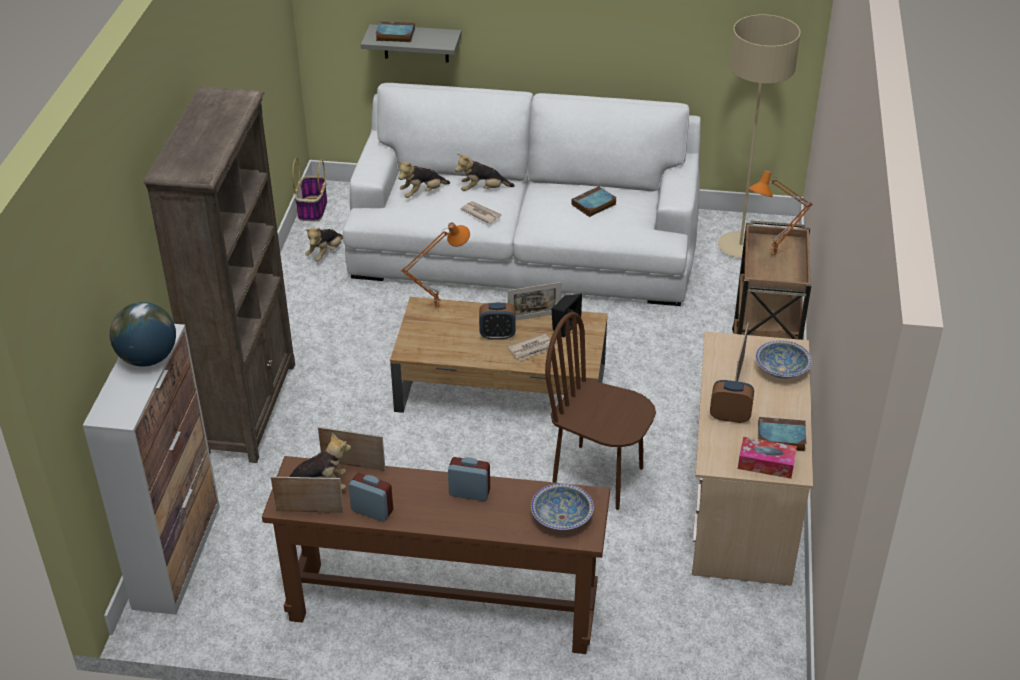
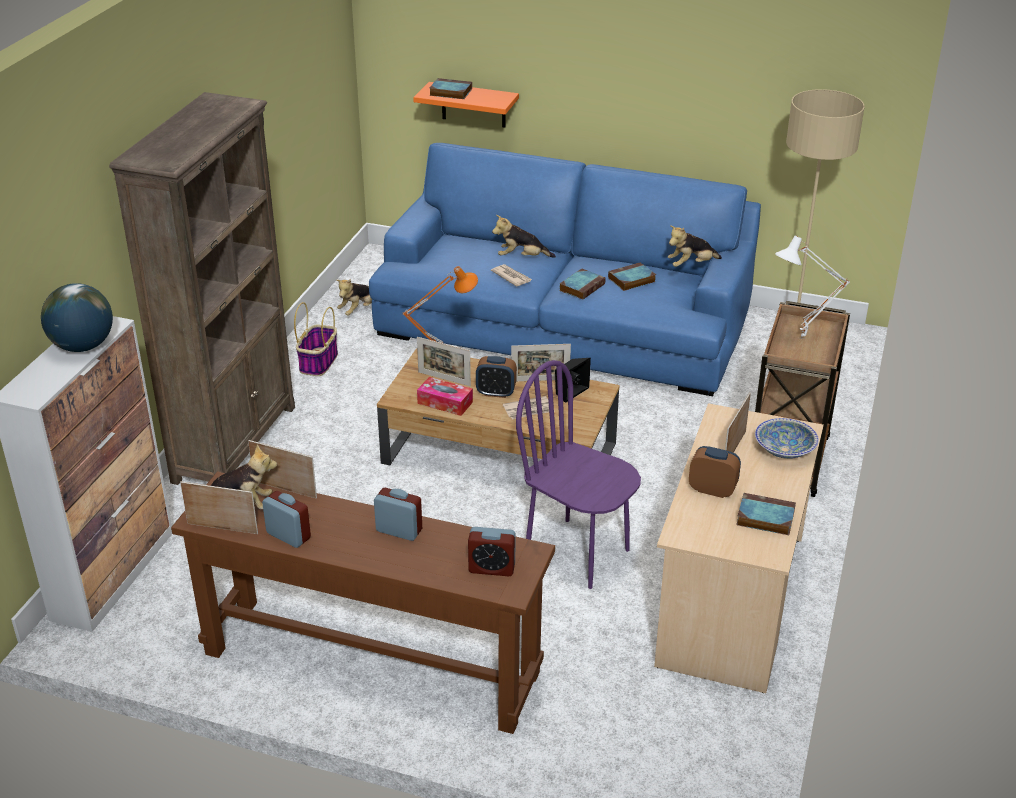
camera: 10 degrees right, 5 degrees down
basket [292,158,327,222] -> basket moved to [294,302,338,376]
white sofa [343,83,701,306] -> blue sofa [369,143,761,396]
grey shelf [361,24,462,63] -> orange shelf [413,82,519,128]
plush toy [397,161,450,198] -> plush toy moved to [668,225,722,267]
bowl [531,484,594,530] -> alarm clock [468,527,515,576]
brown chair [545,312,656,510] -> purple chair [516,360,641,589]
tissue box [738,437,797,479] -> tissue box moved to [417,377,473,416]
orange table lamp [748,170,813,257] -> white table lamp [775,236,850,339]
none -> picture frame [417,337,471,386]
none -> book [560,268,606,300]

